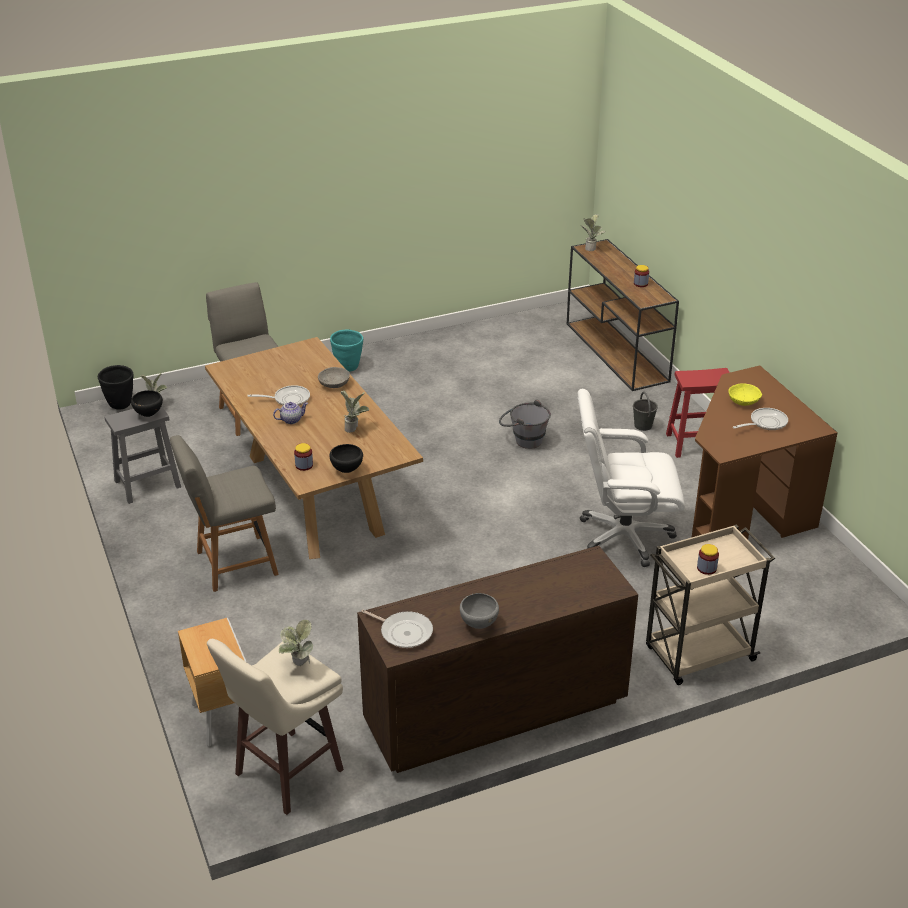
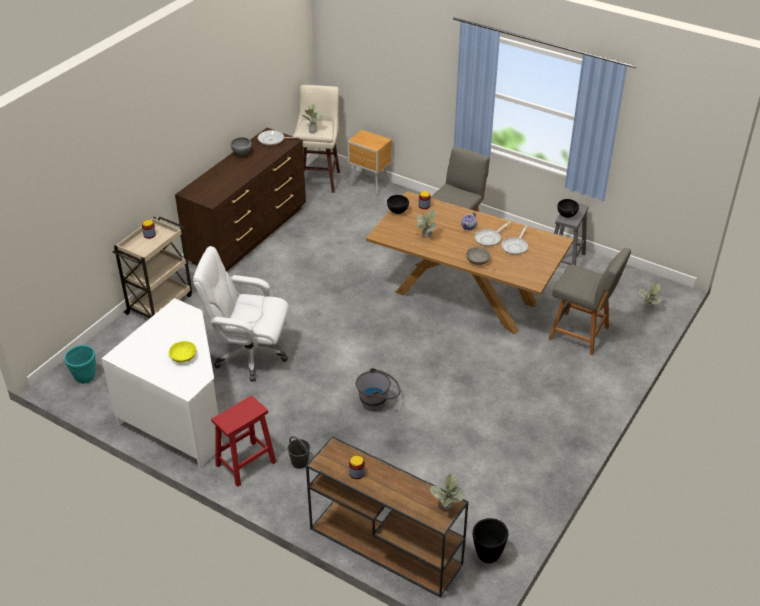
camera: 145 degrees right, 5 degrees up
black planter [98,365,134,409] -> black planter moved to [473,518,509,563]
turquoise planter [330,329,363,372] -> turquoise planter moved to [64,345,96,384]
white office chair [577,389,685,567] -> white office chair turned 135 degrees counterclockwise [193,246,289,382]
brown desk [691,365,838,540] -> white desk [101,298,223,469]
frying pan [733,408,788,430] -> frying pan moved to [502,226,528,255]

